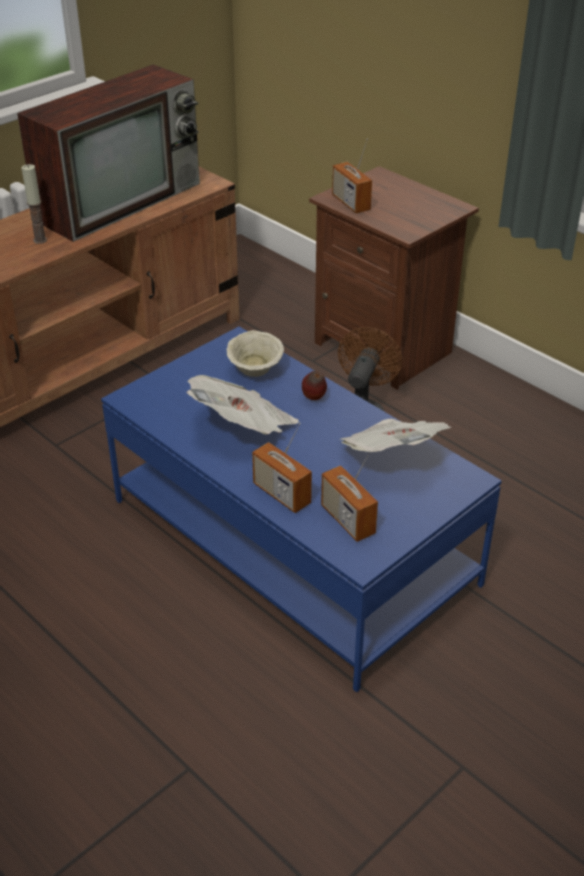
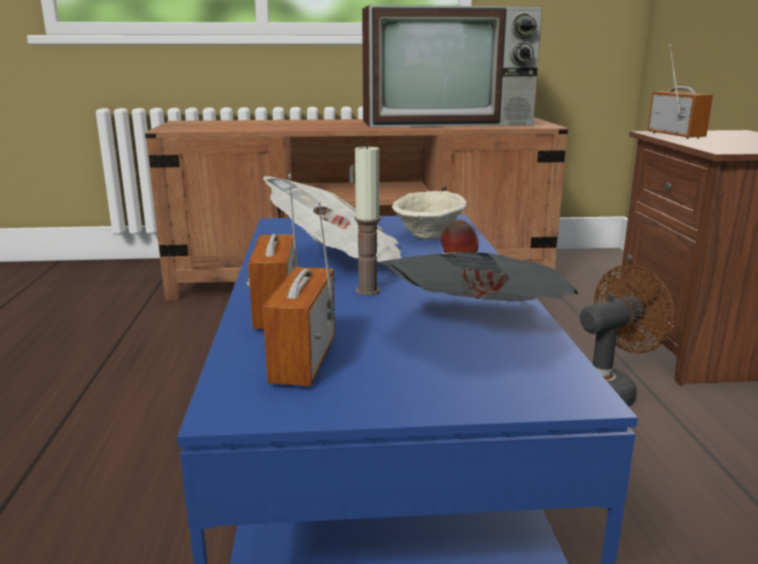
camera: 40 degrees right, 20 degrees down
candle [21,164,47,244] -> candle moved to [354,143,381,295]
radio [332,138,372,213] -> radio turned 150 degrees clockwise [647,44,713,139]

